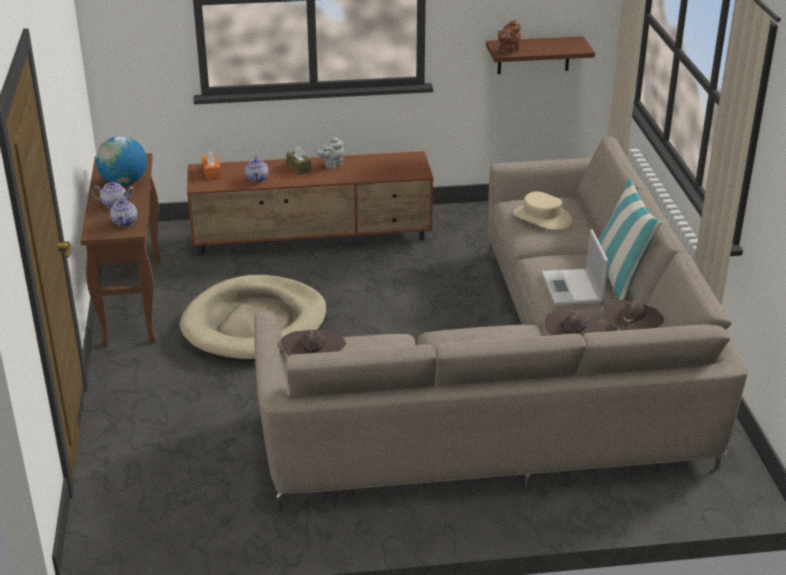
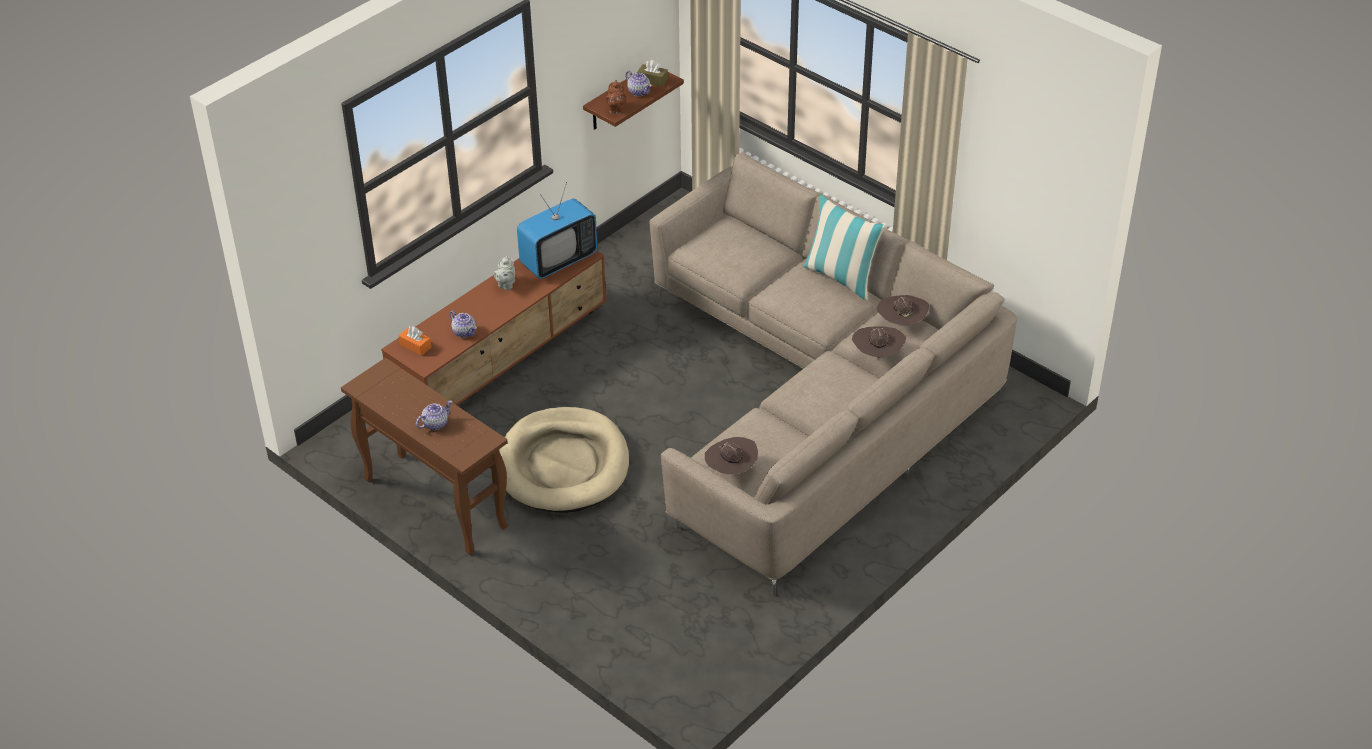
camera: 40 degrees left, 10 degrees up
globe [96,136,147,186] -> none
teapot [110,196,137,227] -> teapot moved to [625,71,652,96]
brown tissue box [286,146,311,175] -> brown tissue box moved to [637,60,668,87]
beige hat [513,191,572,230] -> none
laptop [542,229,608,306] -> none
none -> television [517,182,597,279]

